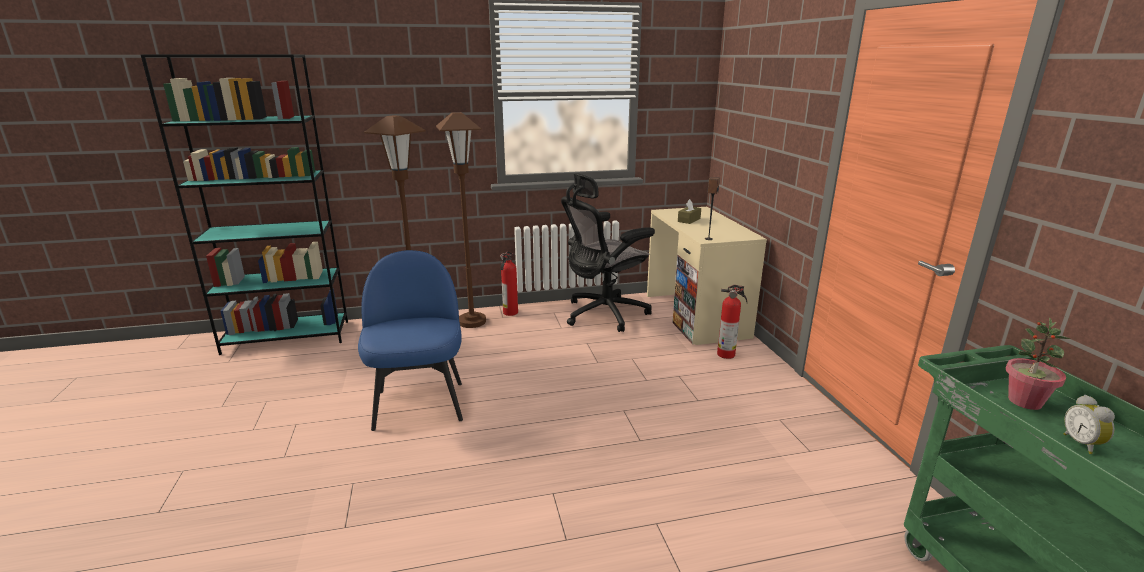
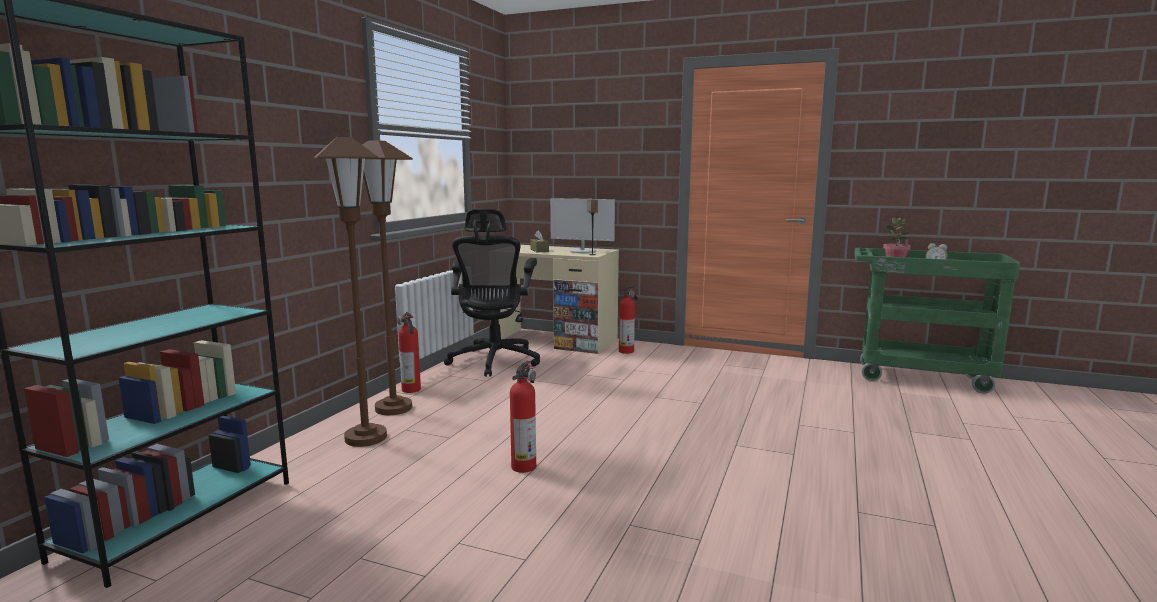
camera: 55 degrees left, 10 degrees down
blue chair [358,250,463,431] -> fire extinguisher [510,361,536,473]
none -> monitor [550,198,615,253]

